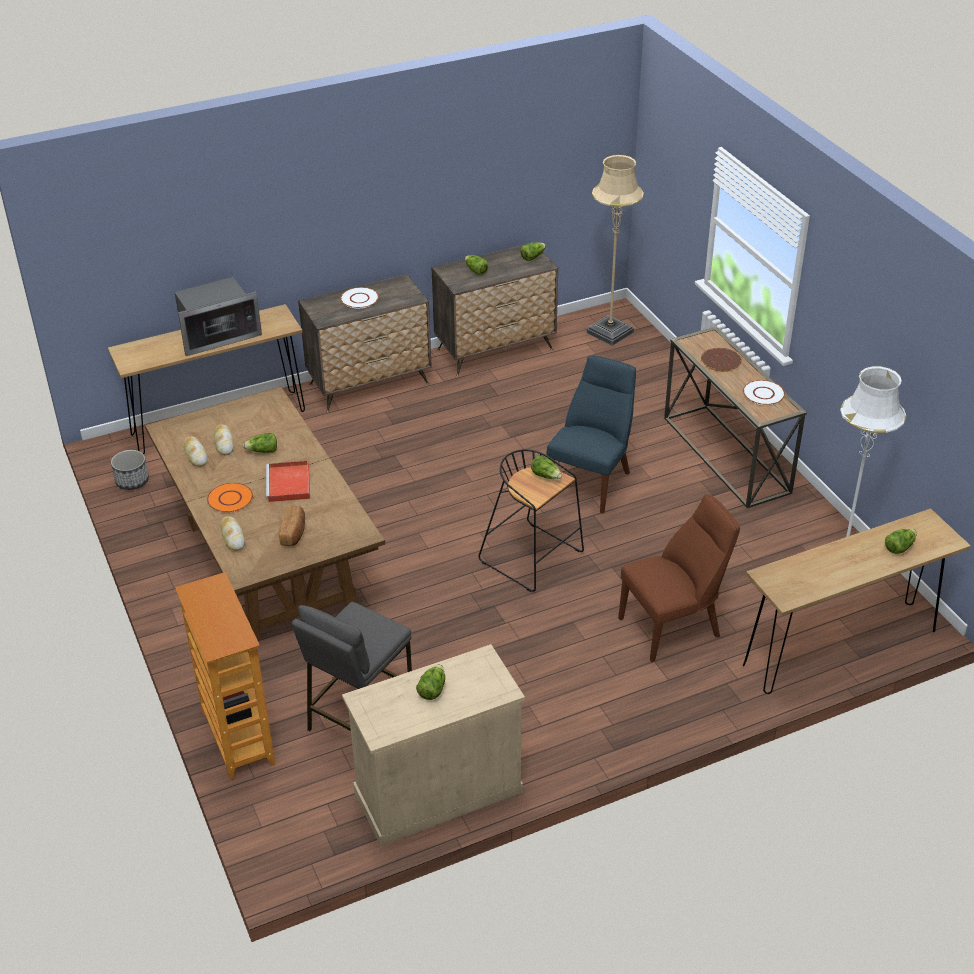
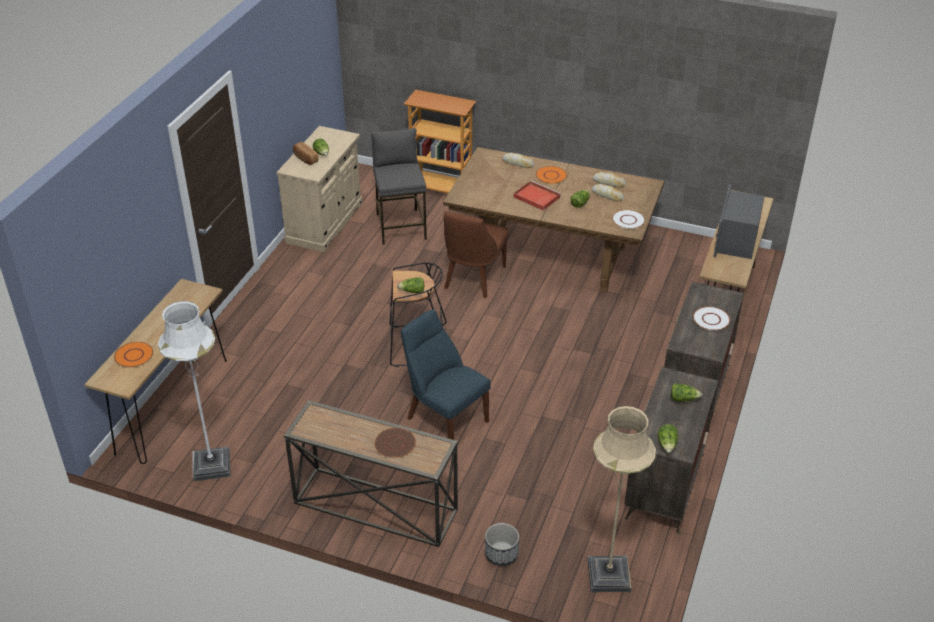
camera: 135 degrees right, 0 degrees up
planter [111,450,149,490] -> planter moved to [485,523,519,566]
bread [279,506,305,546] -> bread moved to [293,142,318,165]
blue chair [547,355,636,514] -> blue chair turned 150 degrees clockwise [401,310,491,440]
brown chair [618,494,740,662] -> brown chair moved to [444,211,509,298]
white plate [743,380,785,405] -> white plate moved to [612,210,645,229]
lettuce [885,529,917,554] -> orange plate [114,342,153,367]

